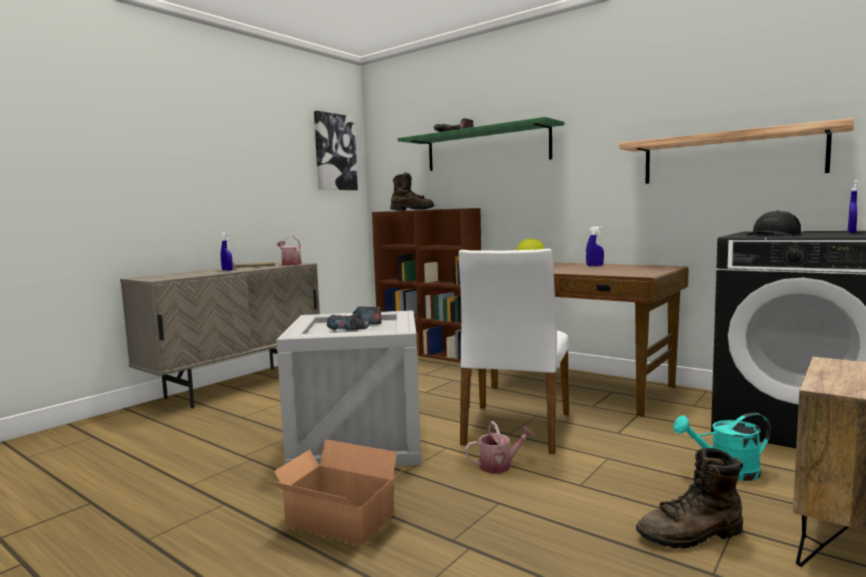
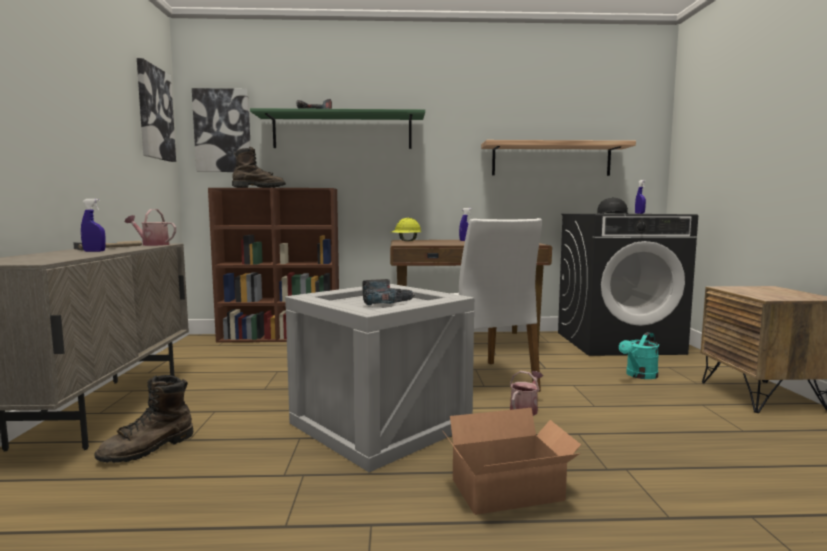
camera: 40 degrees left, 0 degrees up
brown boot [636,448,743,549] -> brown boot moved to [94,375,193,463]
none -> picture [192,88,251,172]

